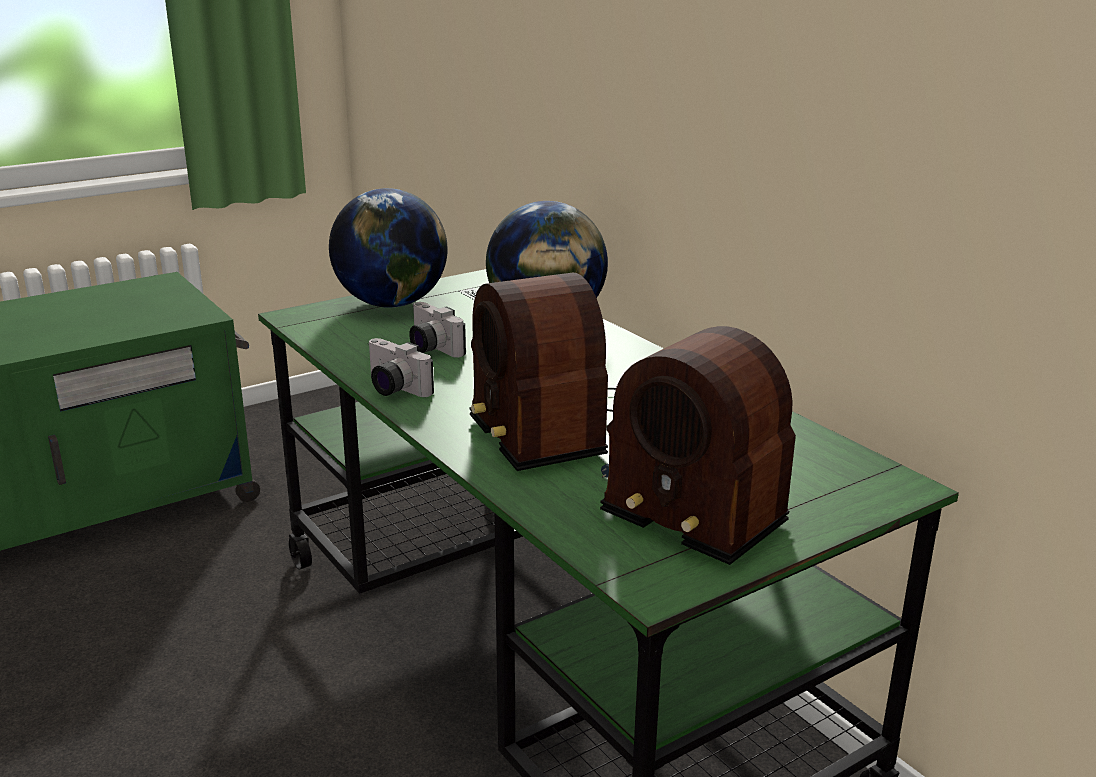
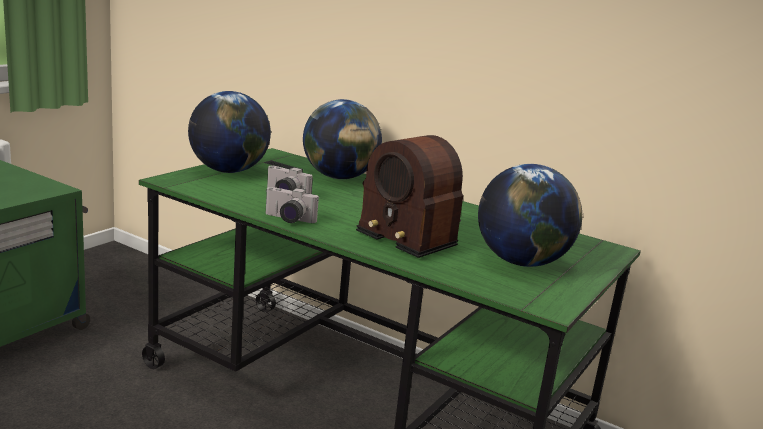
camera: 25 degrees left, 5 degrees down
radio [600,326,796,565] -> globe [478,164,582,267]

